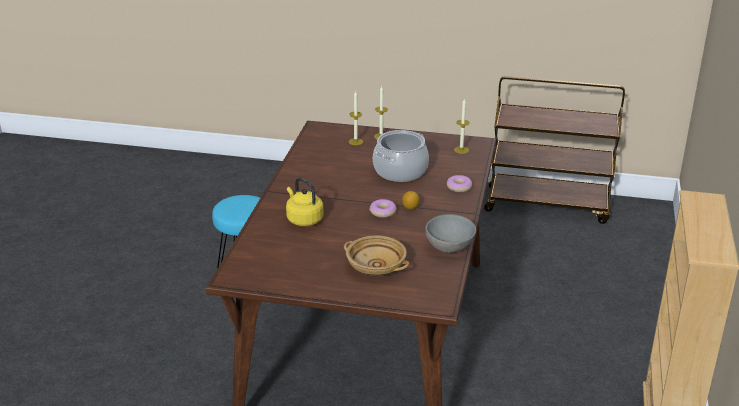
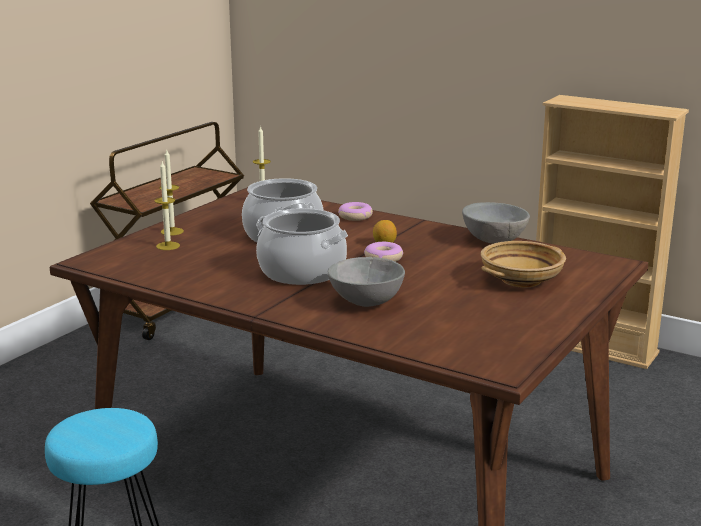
camera: 70 degrees left, 10 degrees down
yellow kettle [286,178,323,226] -> grey bowl [328,257,405,307]
none -> cooking pot [256,208,348,285]

